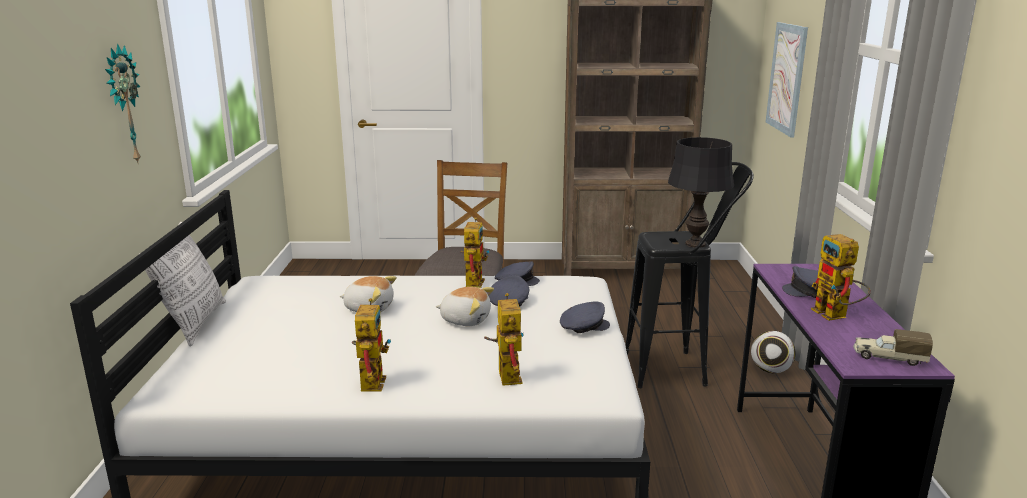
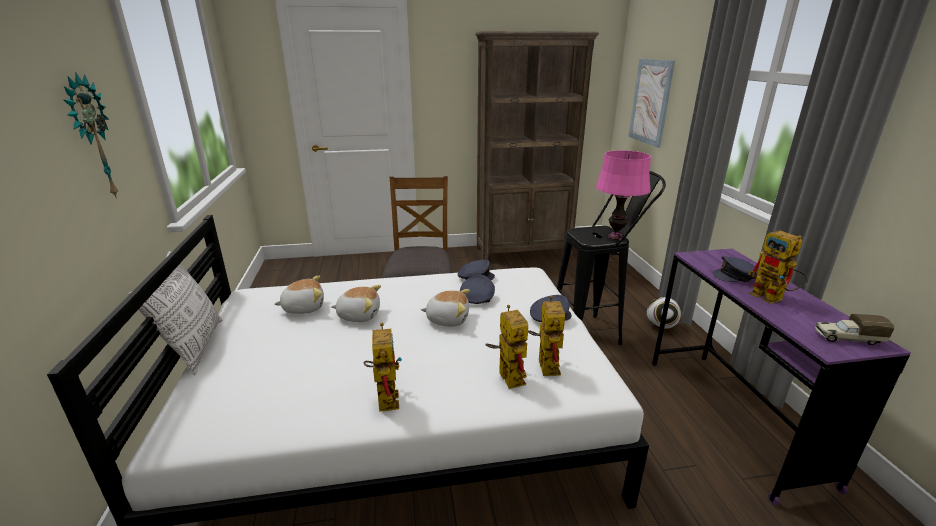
camera: 10 degrees left, 5 degrees up
toy robot [460,218,489,288] -> toy robot moved to [528,295,565,376]
black table lamp [668,137,734,248] -> pink table lamp [596,150,651,240]
none -> plush toy [274,276,324,314]

